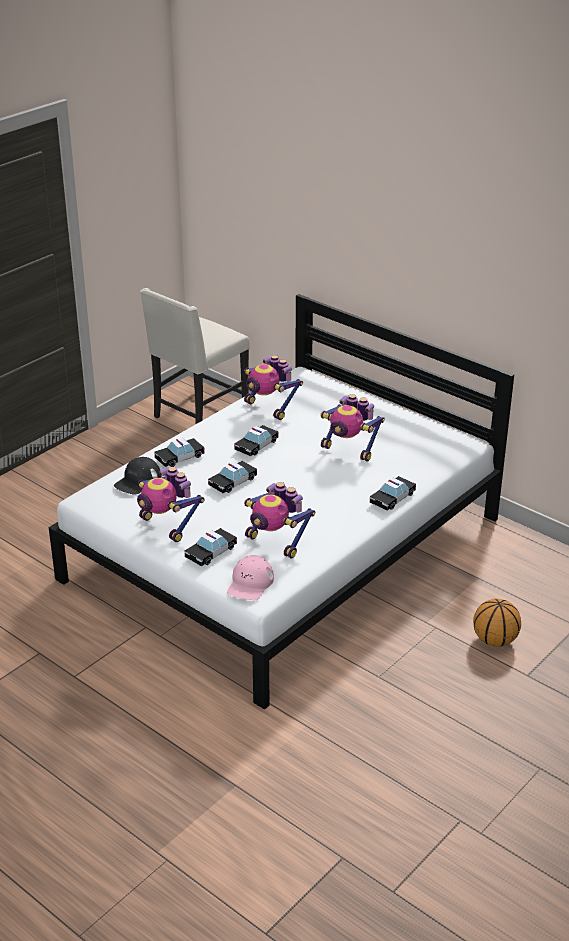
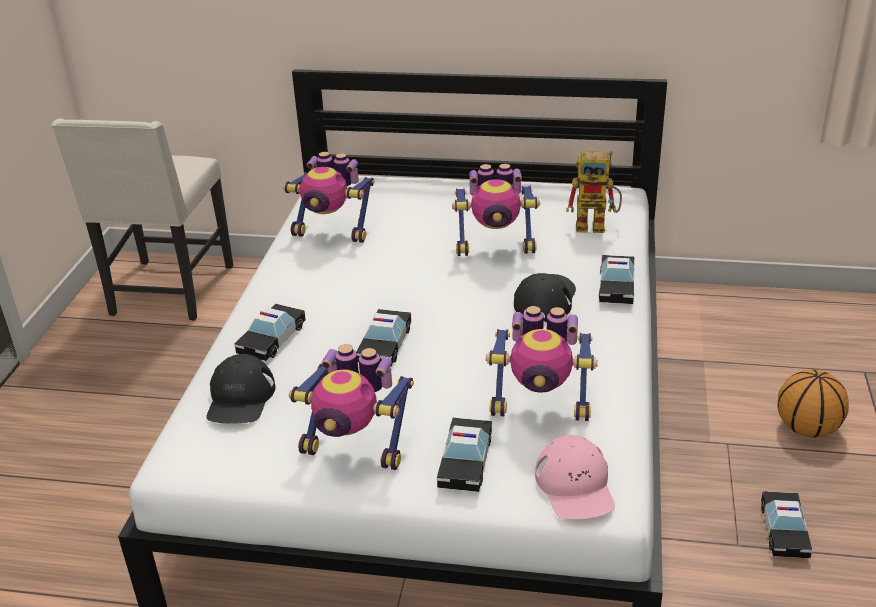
camera: 30 degrees left, 0 degrees up
toy car [234,425,279,456] -> toy car moved to [761,491,812,558]
none -> black cap [514,273,576,322]
none -> toy robot [566,151,622,233]

